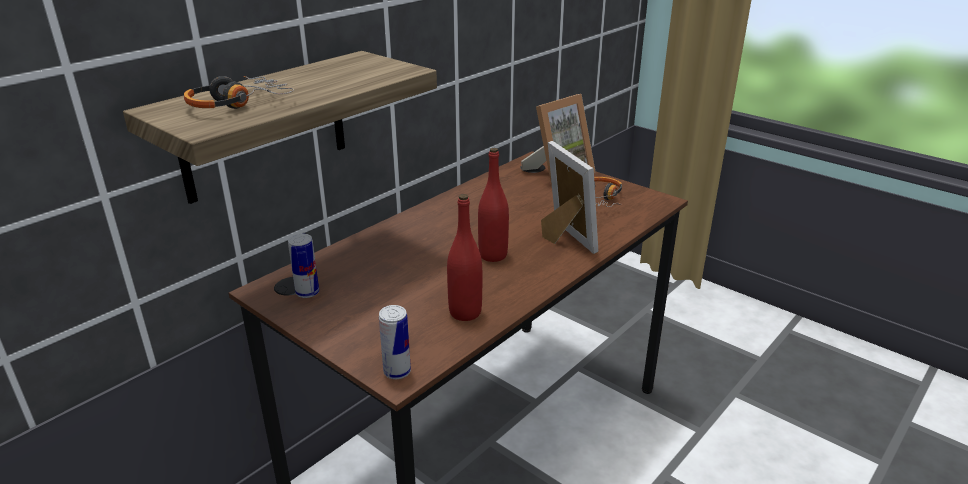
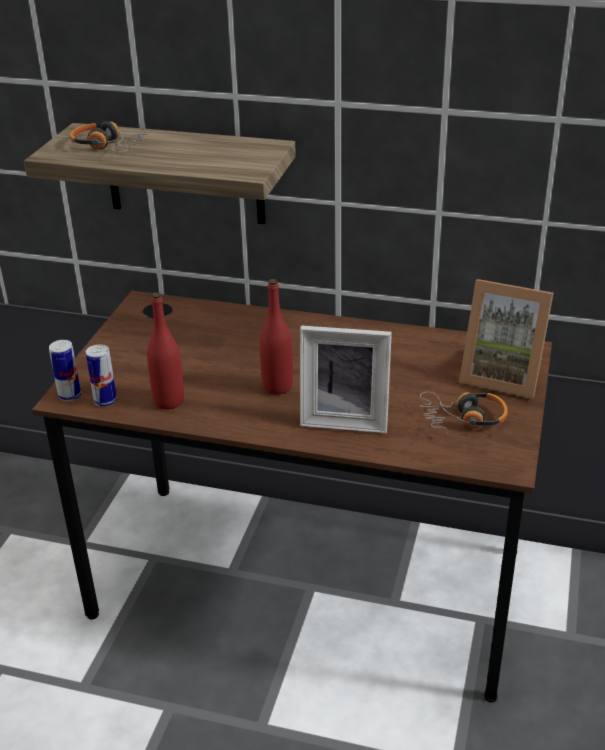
camera: 65 degrees right, 5 degrees up
can [288,234,319,298] -> can moved to [86,345,117,407]
picture frame [541,141,598,254] -> picture frame turned 60 degrees clockwise [300,325,392,433]

